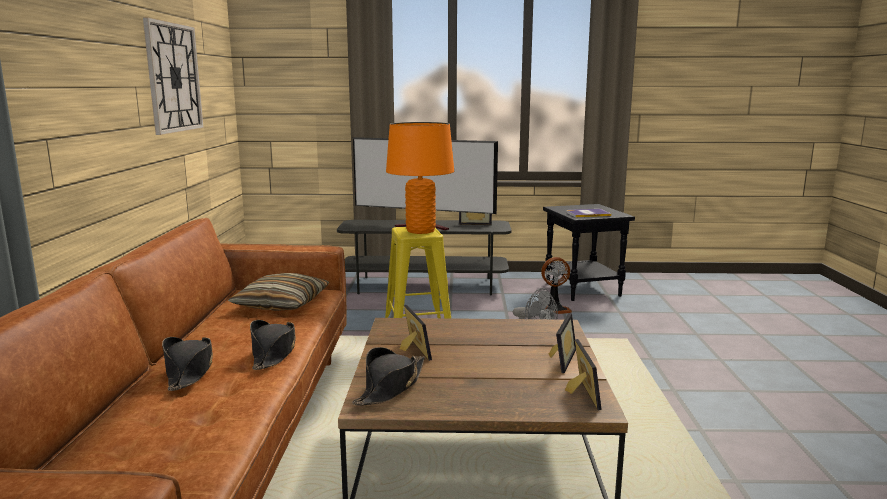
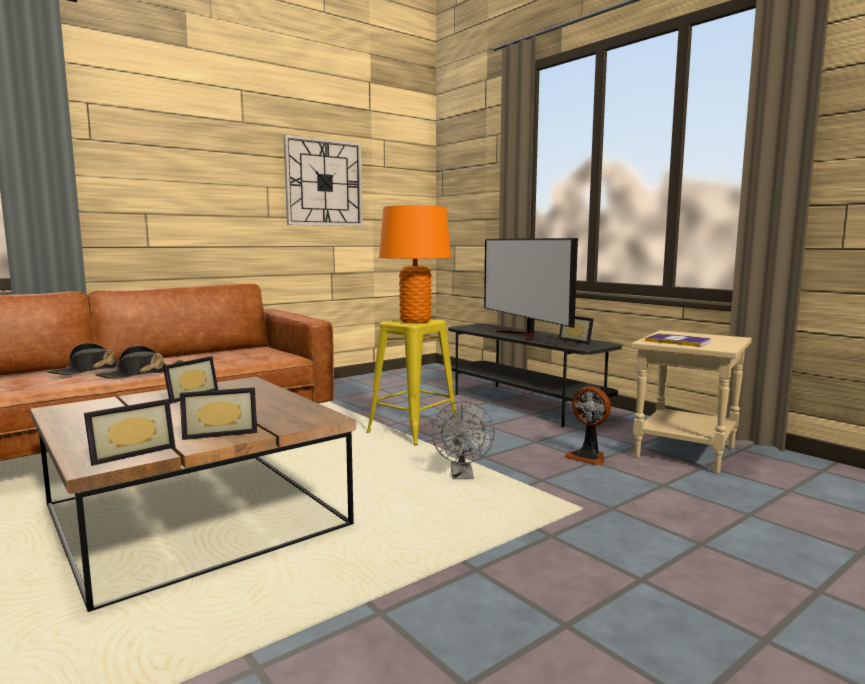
camera: 50 degrees right, 5 degrees down
pillow [228,273,329,311] -> none
black hat [352,347,425,406] -> none
black side table [543,204,635,301] -> beige side table [631,330,752,474]

